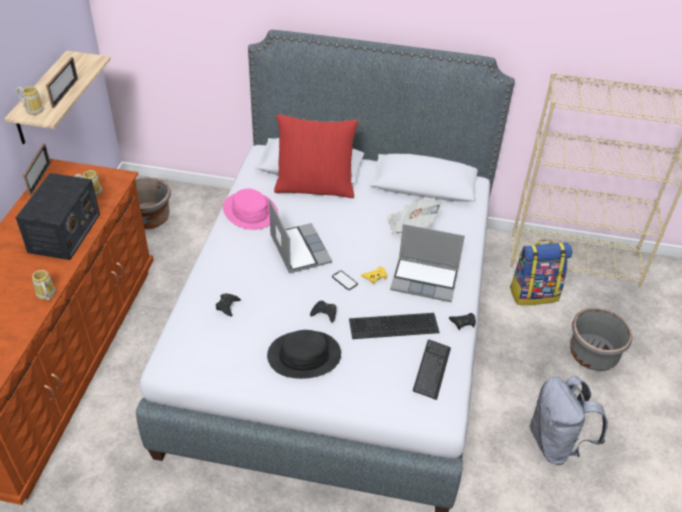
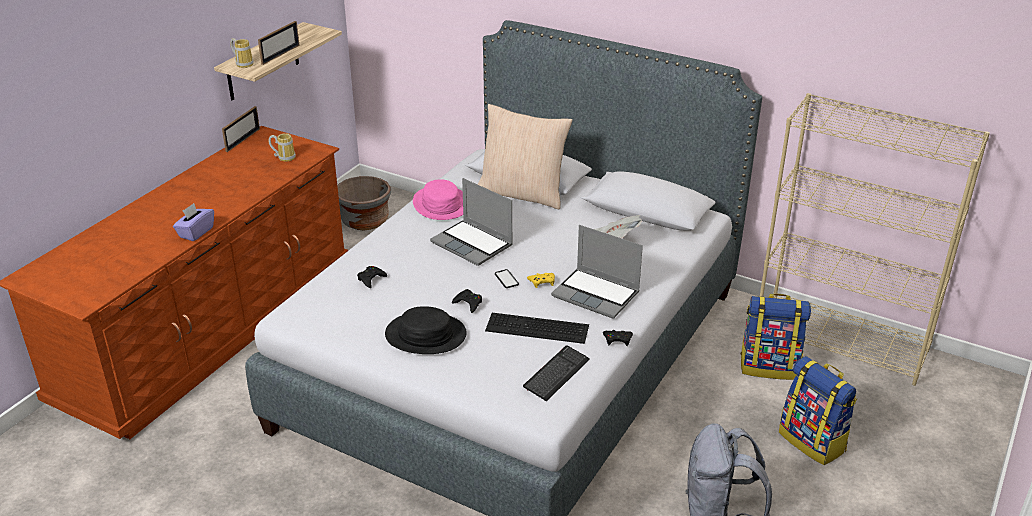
camera: 20 degrees right, 10 degrees down
radio [16,173,100,260] -> none
mug [32,270,55,301] -> purple tissue box [173,203,214,241]
laptop [269,200,332,273] -> laptop turned 135 degrees clockwise [430,178,513,266]
red pillow [274,114,358,198] -> beige pillow [478,104,572,209]
grey planter [570,308,632,371] -> backpack [779,356,857,465]

